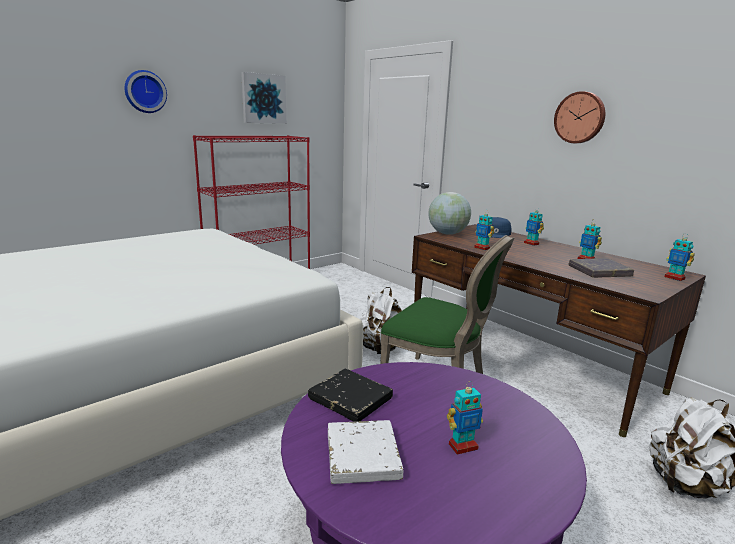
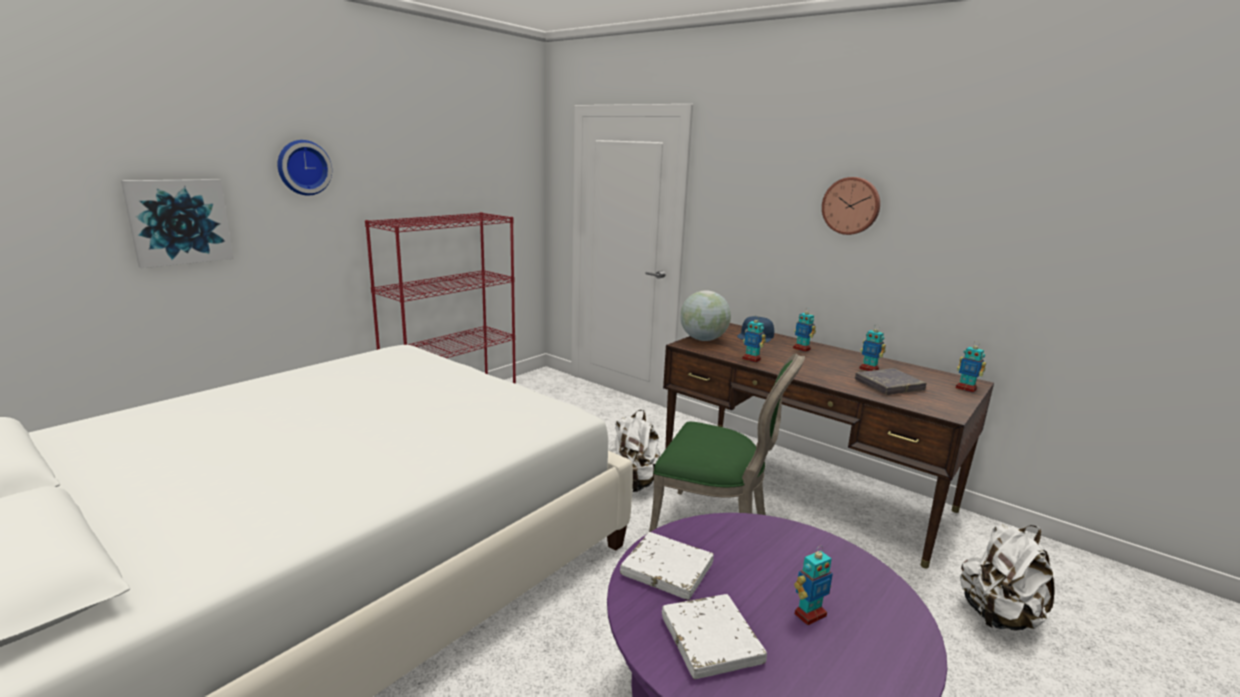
camera: 10 degrees left, 0 degrees up
picture [241,72,286,124] -> picture moved to [121,179,233,268]
black book [308,369,393,422] -> white book [620,532,714,600]

